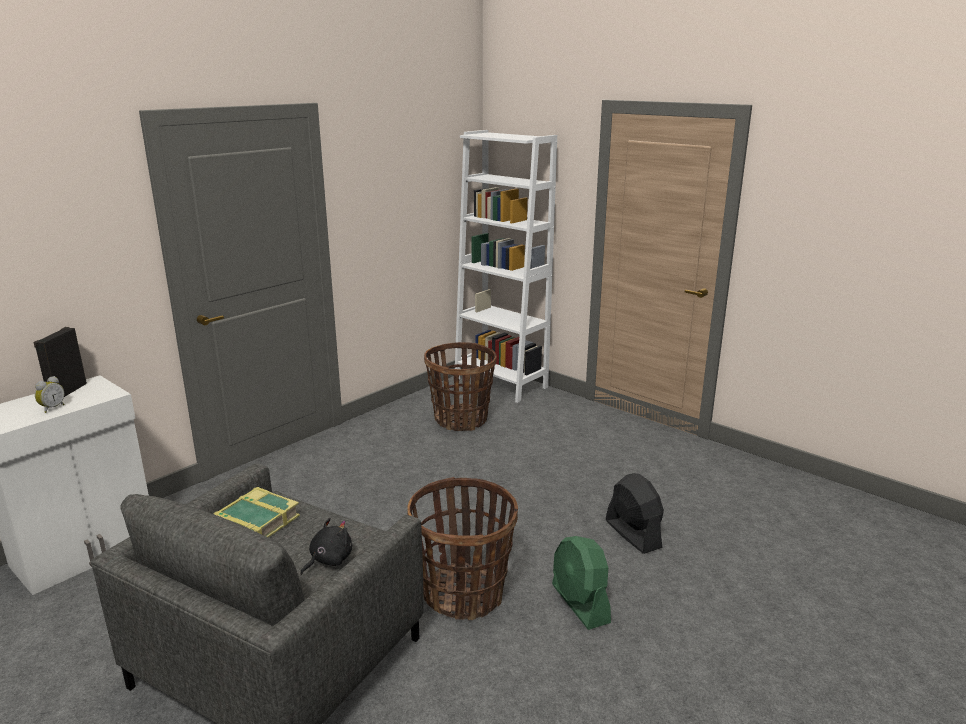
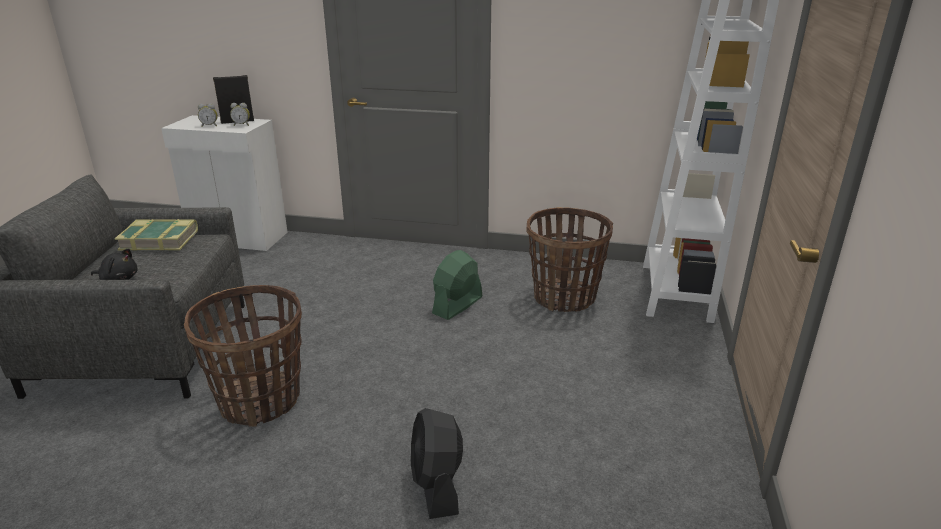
camera: 60 degrees right, 5 degrees up
green fan [552,536,611,630] -> green fan moved to [432,250,482,320]
black fan [606,473,664,554] -> black fan turned 135 degrees clockwise [411,408,463,519]
none -> alarm clock [230,103,250,126]

